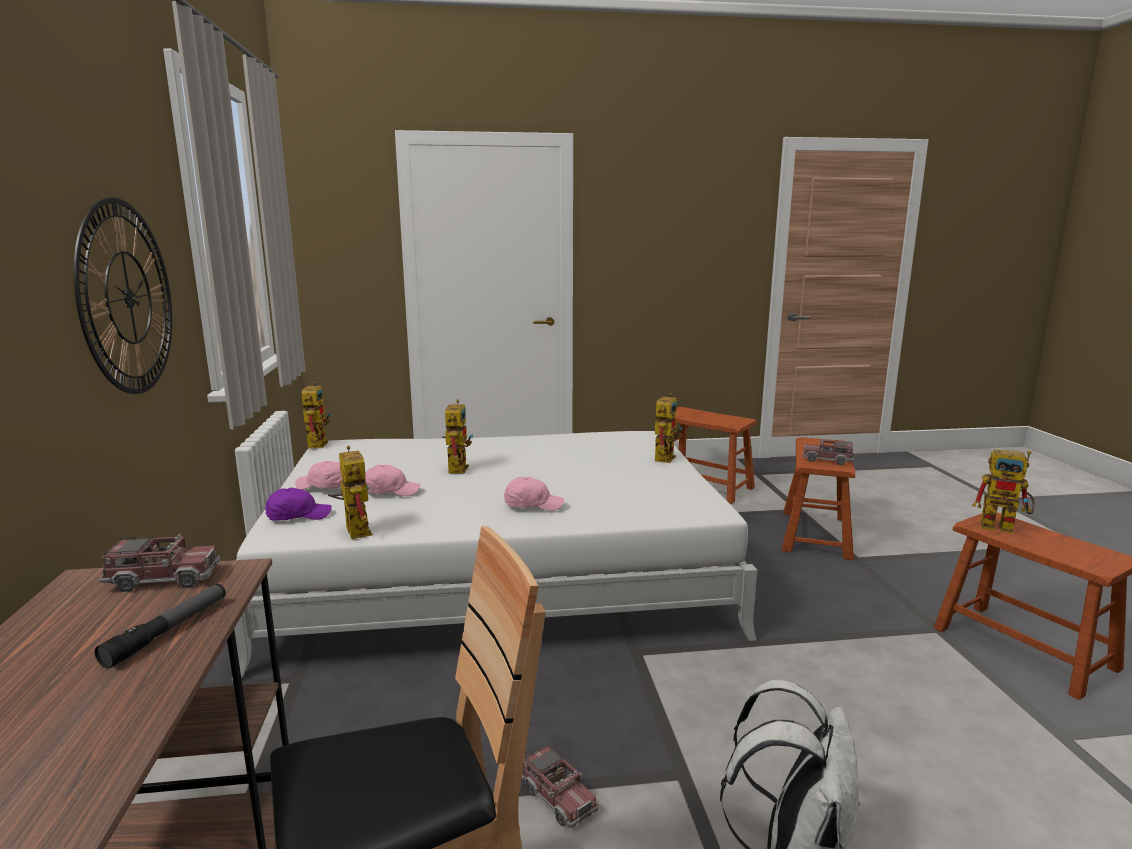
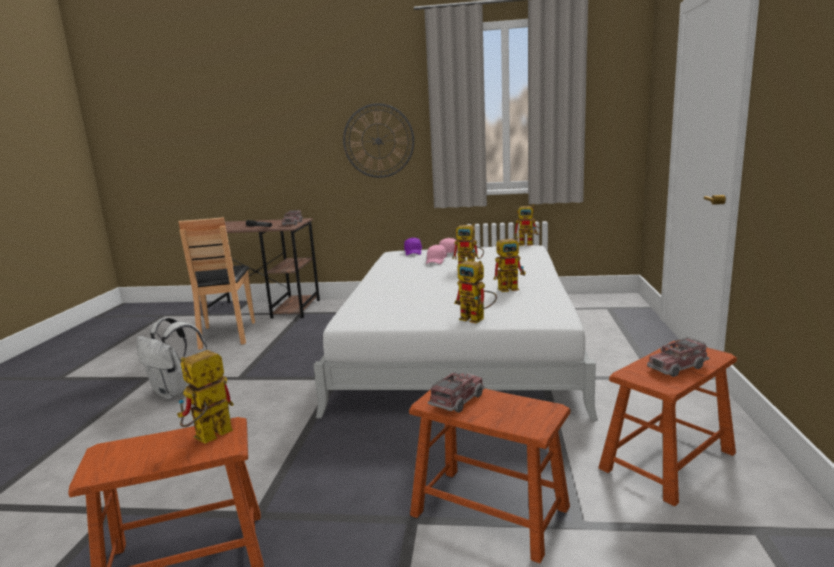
camera: 105 degrees right, 0 degrees up
toy robot [328,446,372,539] -> toy robot moved to [494,237,526,292]
pink cap [504,477,564,511] -> none
toy truck [522,744,598,828] -> toy truck moved to [647,337,709,377]

